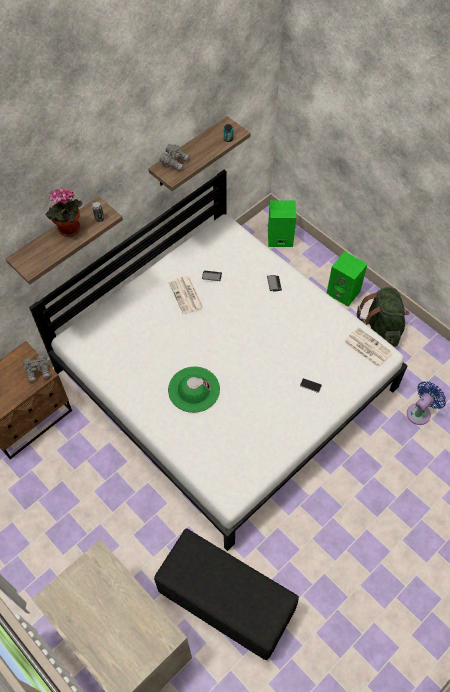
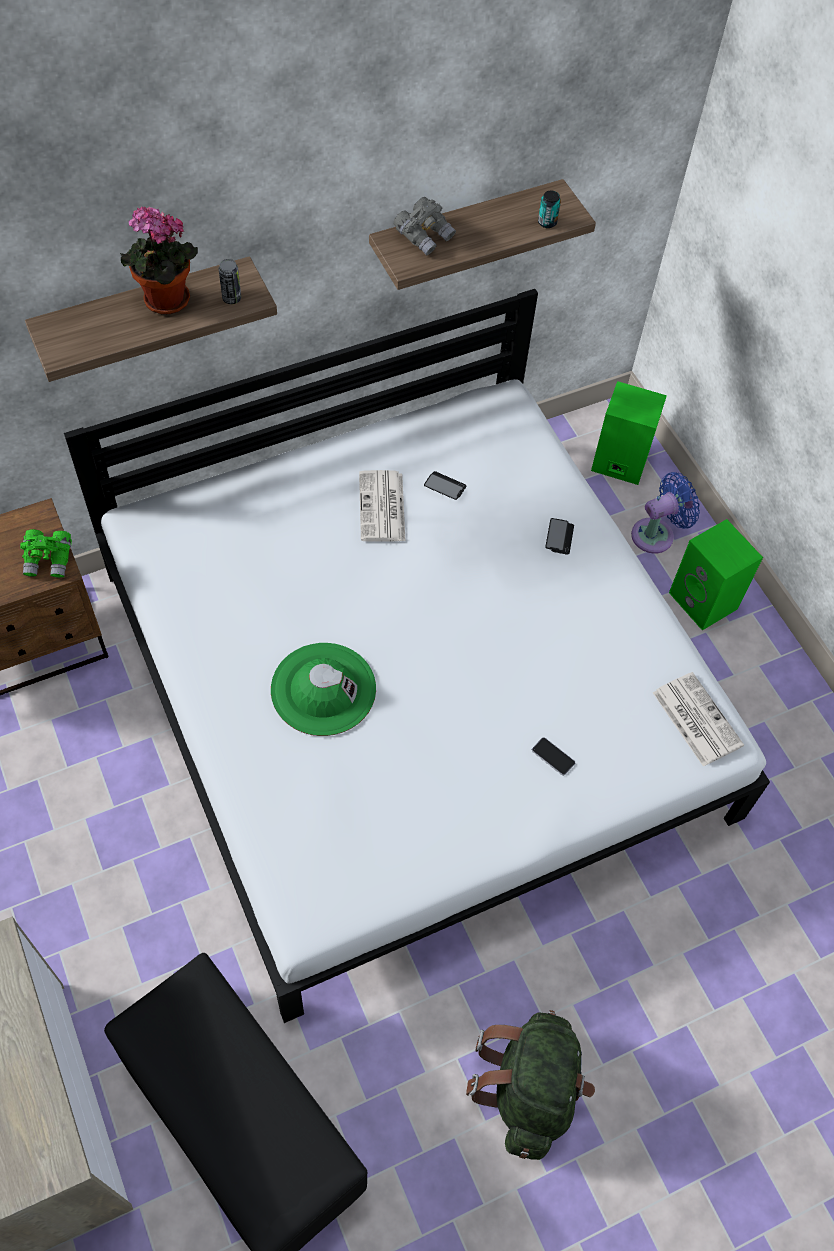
camera: 15 degrees right, 0 degrees up
grey binoculars [23,355,50,382] -> green binoculars [20,529,72,578]
green backpack [357,287,409,347] -> green backpack moved to [466,1010,595,1160]
blue fan [407,381,446,425] -> blue fan moved to [631,472,700,554]

